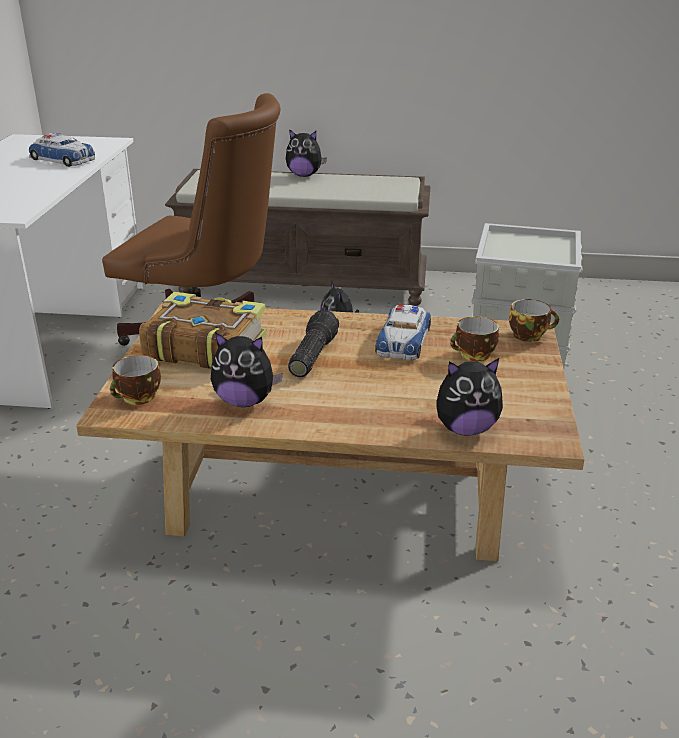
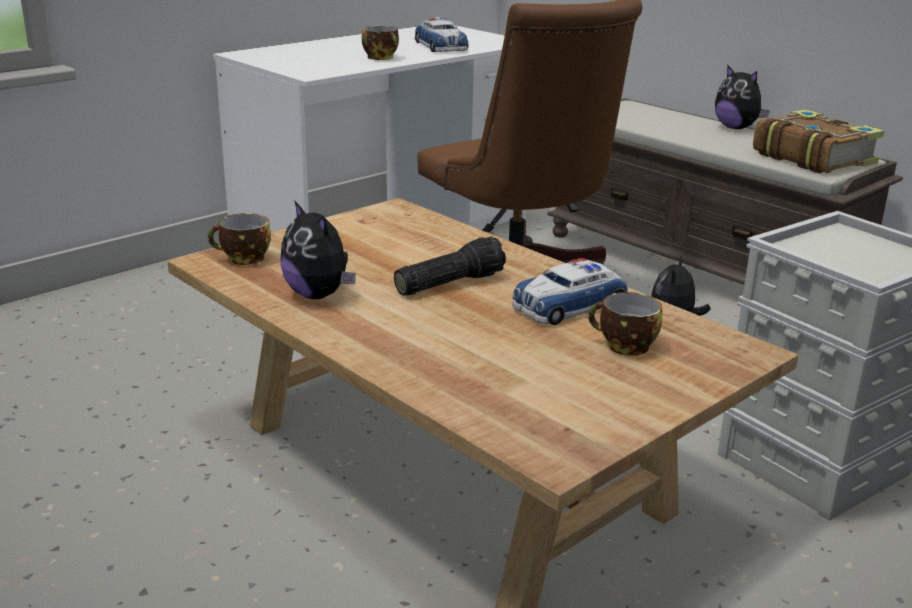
camera: 40 degrees right, 5 degrees down
book [139,292,267,369] -> book moved to [753,109,884,173]
plush toy [437,358,503,436] -> none
cup [509,299,559,342] -> cup moved to [362,26,399,60]

